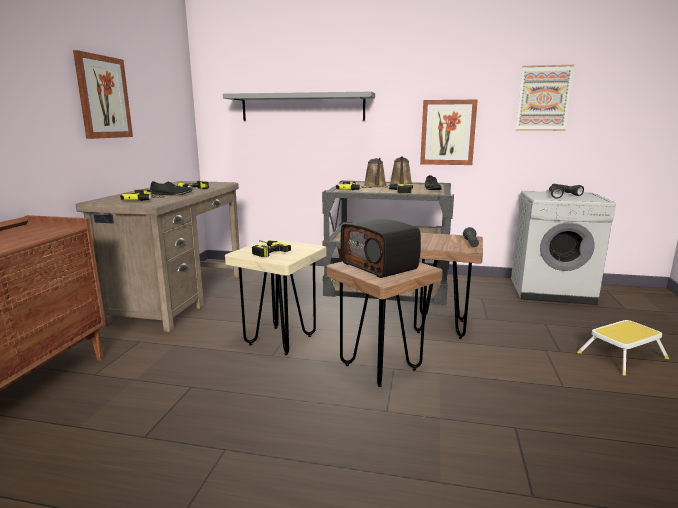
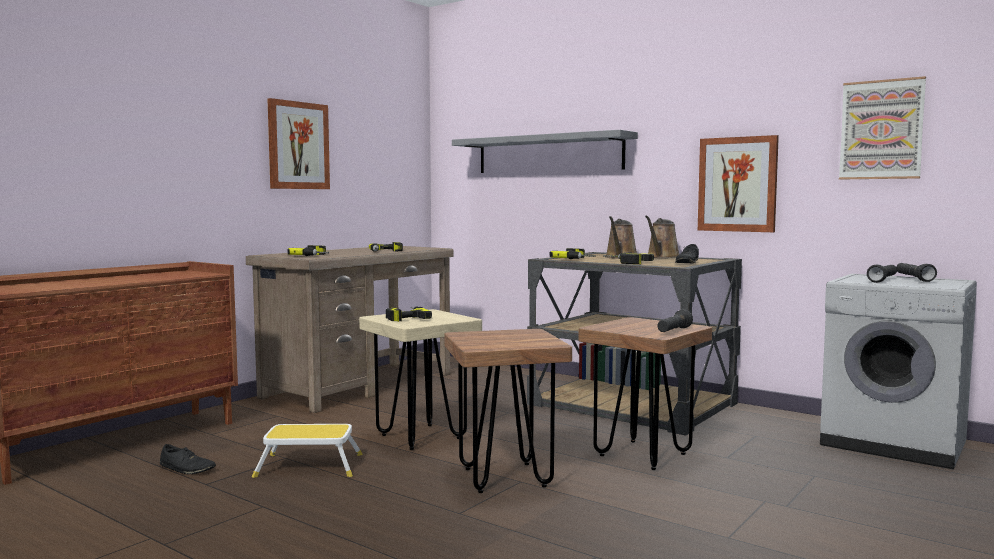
camera: 25 degrees right, 10 degrees down
black shoe [150,181,192,195] -> black shoe moved to [160,444,216,474]
radio [341,219,421,278] -> none
yellow step ladder [577,320,669,376] -> yellow step ladder moved to [252,424,363,478]

